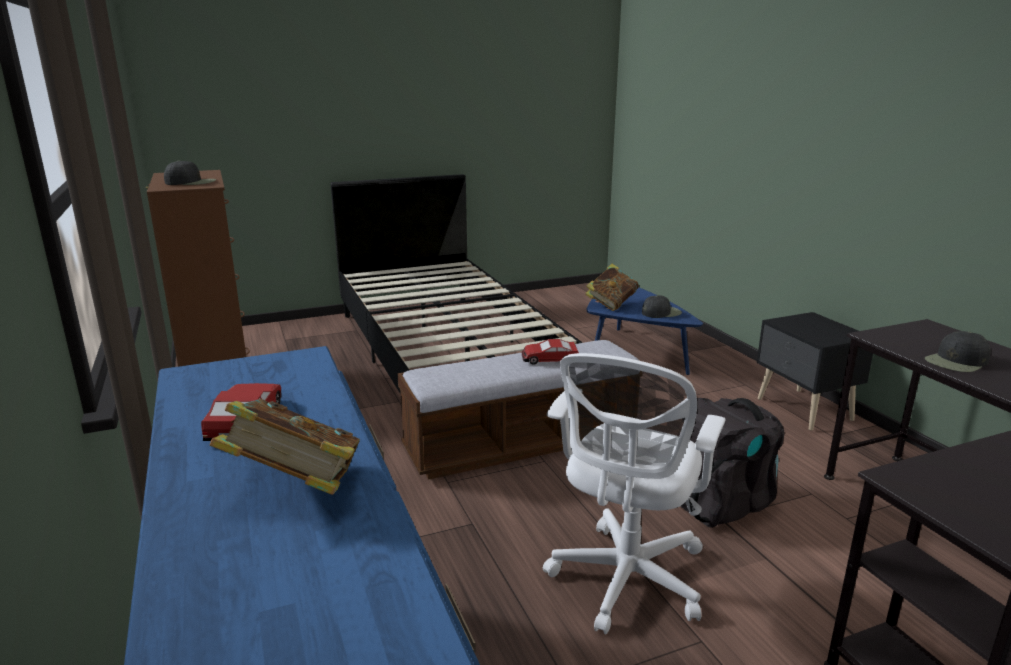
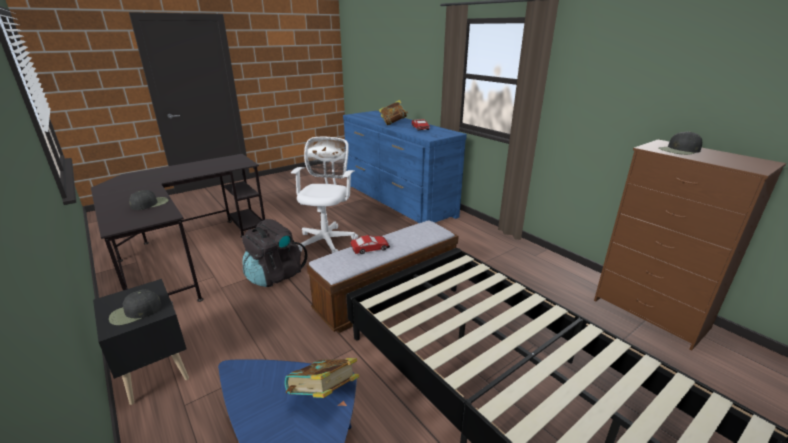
camera: 165 degrees right, 5 degrees up
black cap [642,295,682,318] -> black cap moved to [109,289,161,325]

